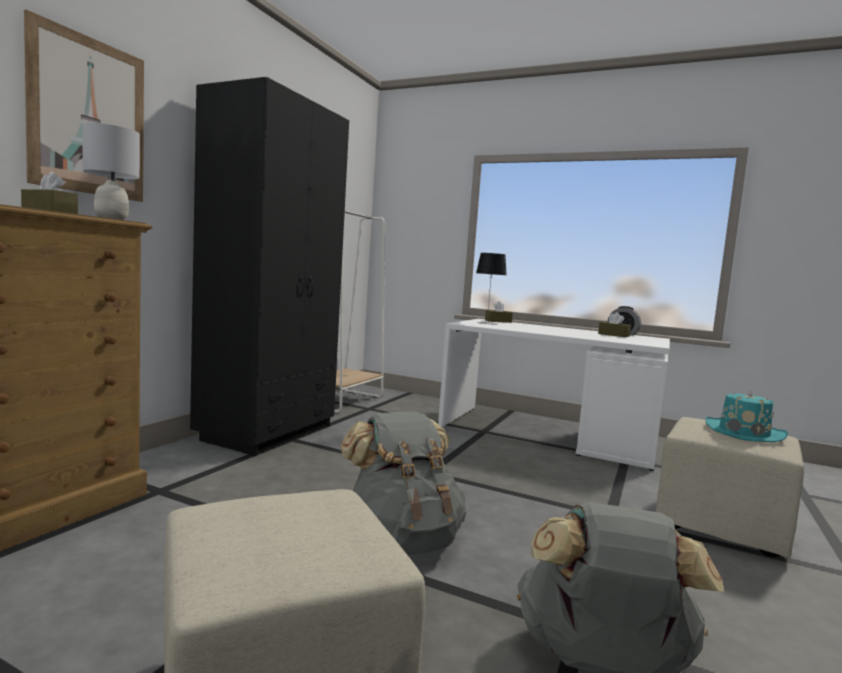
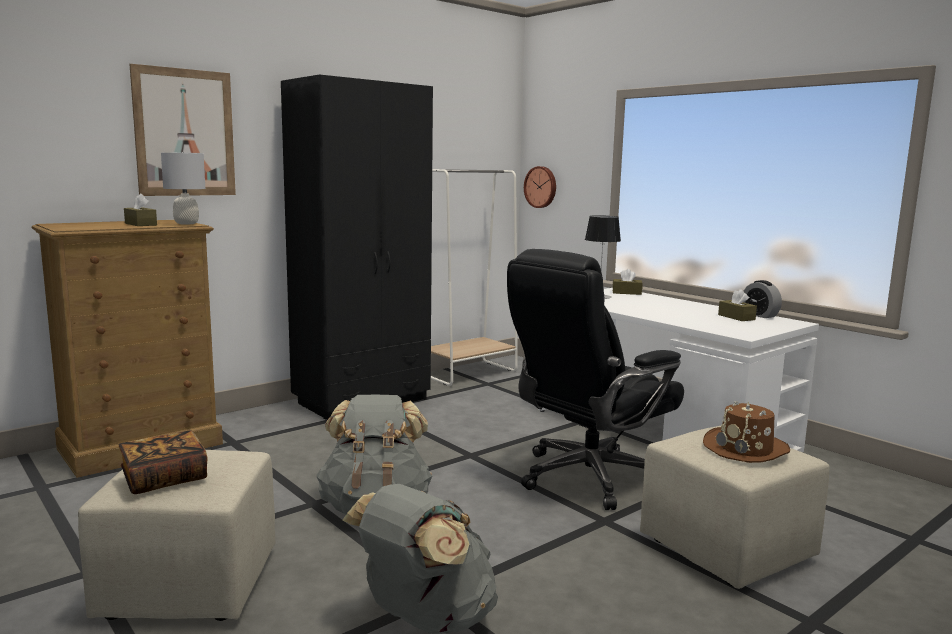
camera: 25 degrees right, 5 degrees up
turquoise hat [706,390,788,442] -> brown hat [703,401,790,463]
none -> book [119,431,208,494]
none -> black office chair [507,249,684,510]
none -> wall clock [524,166,556,208]

